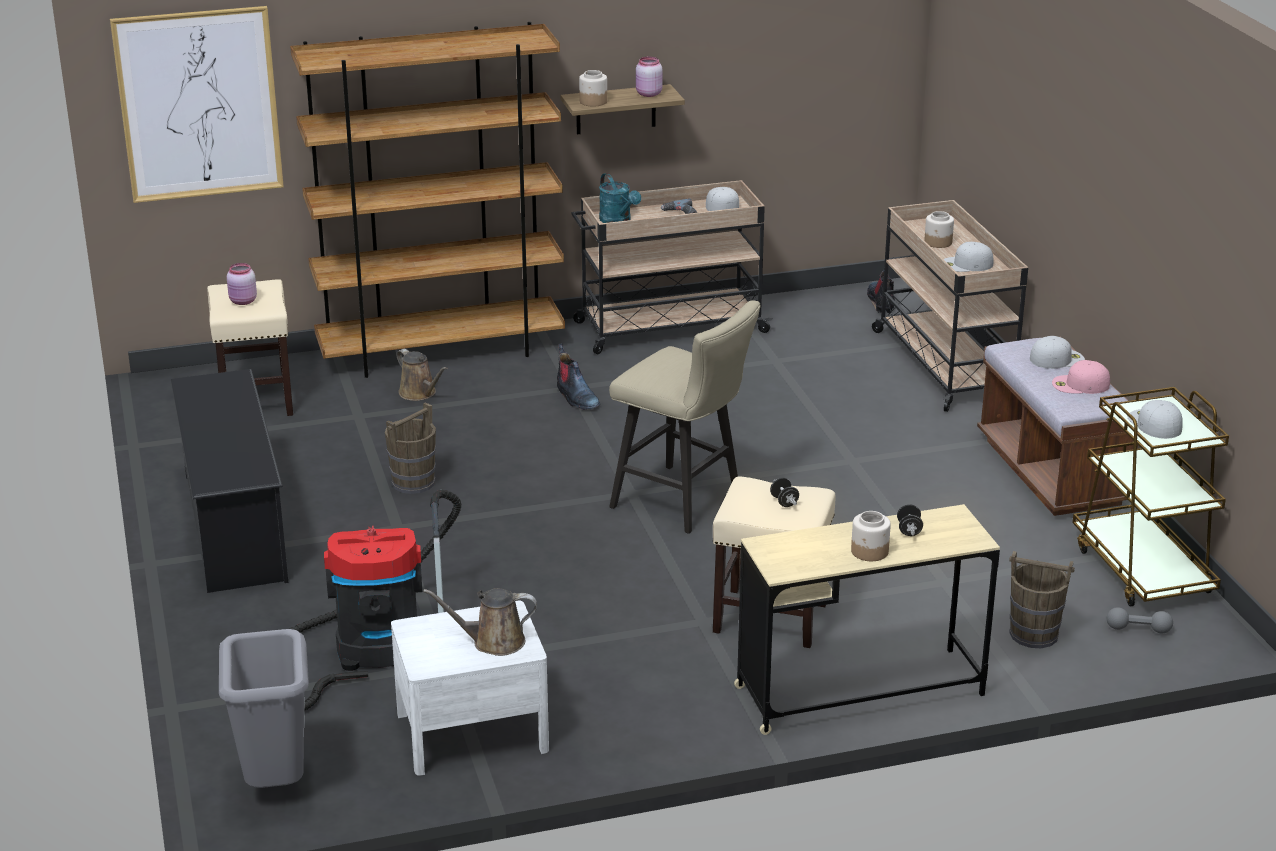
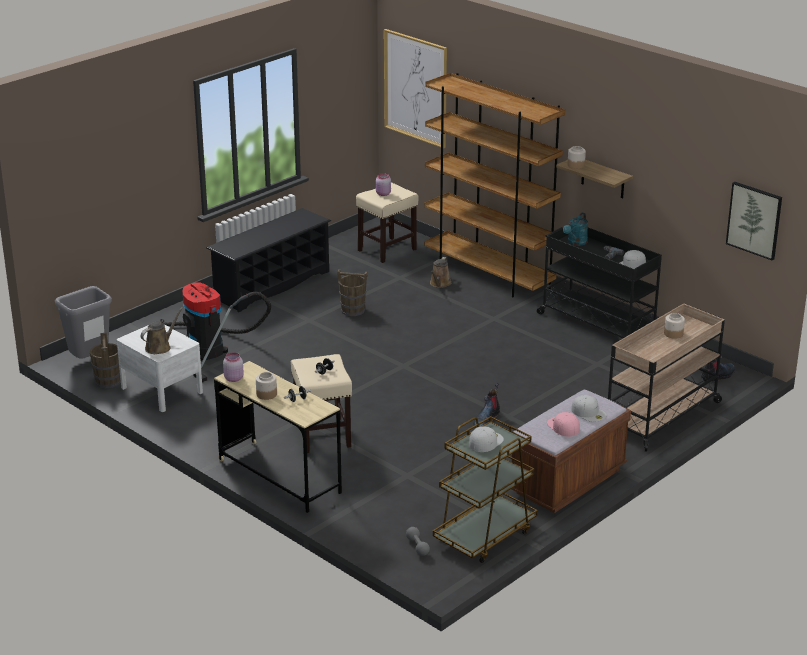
camera: 60 degrees right, 0 degrees up
brown watering can [423,588,537,656] -> brown watering can turned 75 degrees clockwise [141,307,183,354]
boot [557,343,600,410] -> boot moved to [473,383,500,428]
beige cart [571,180,773,354] -> black cart [537,227,662,338]
beige stool [609,300,761,534] -> none
pink jar [636,57,663,97] -> pink jar moved to [223,352,244,382]
white cap [944,242,994,272] -> none
brown bucket [1009,551,1075,648] -> brown bucket moved to [90,333,121,388]
none -> picture [726,182,782,260]

